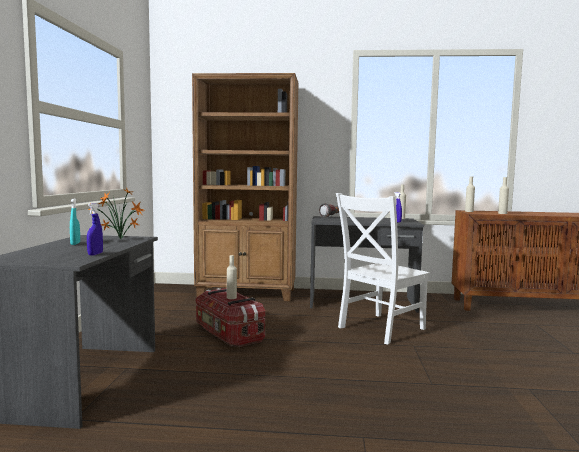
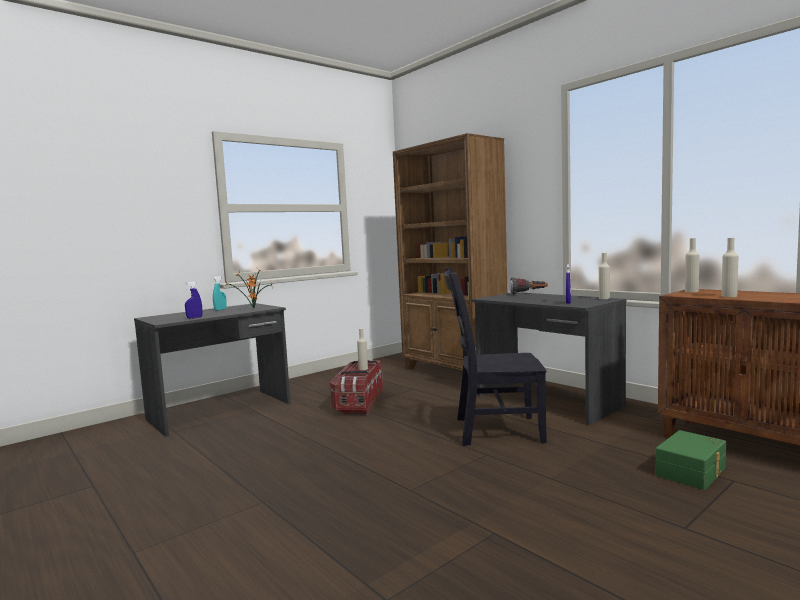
camera: 45 degrees right, 0 degrees up
white chair [336,193,430,345] -> black chair [444,268,547,446]
none -> green storage box [655,430,726,490]

